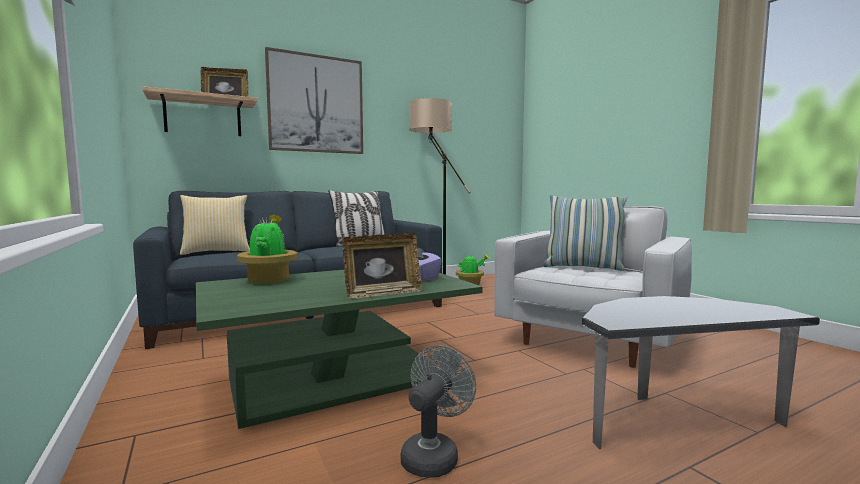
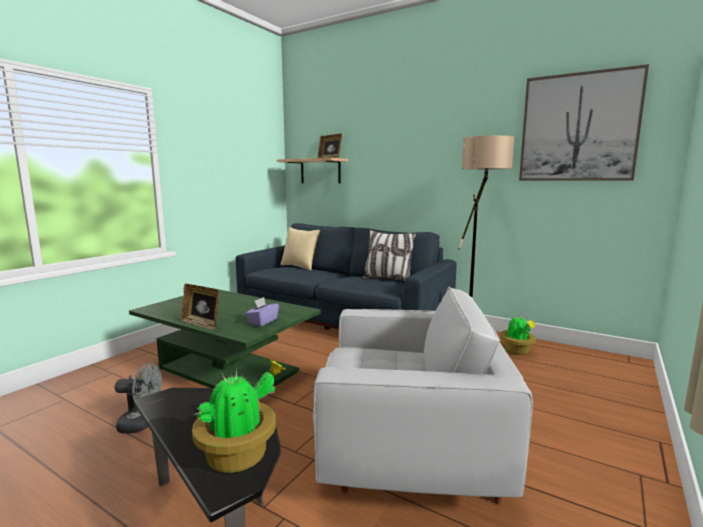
camera: 60 degrees right, 5 degrees up
potted plant [237,215,297,284] -> potted plant moved to [192,360,287,473]
picture [265,47,363,154] -> picture moved to [519,64,649,181]
pillow [542,195,628,271] -> none

